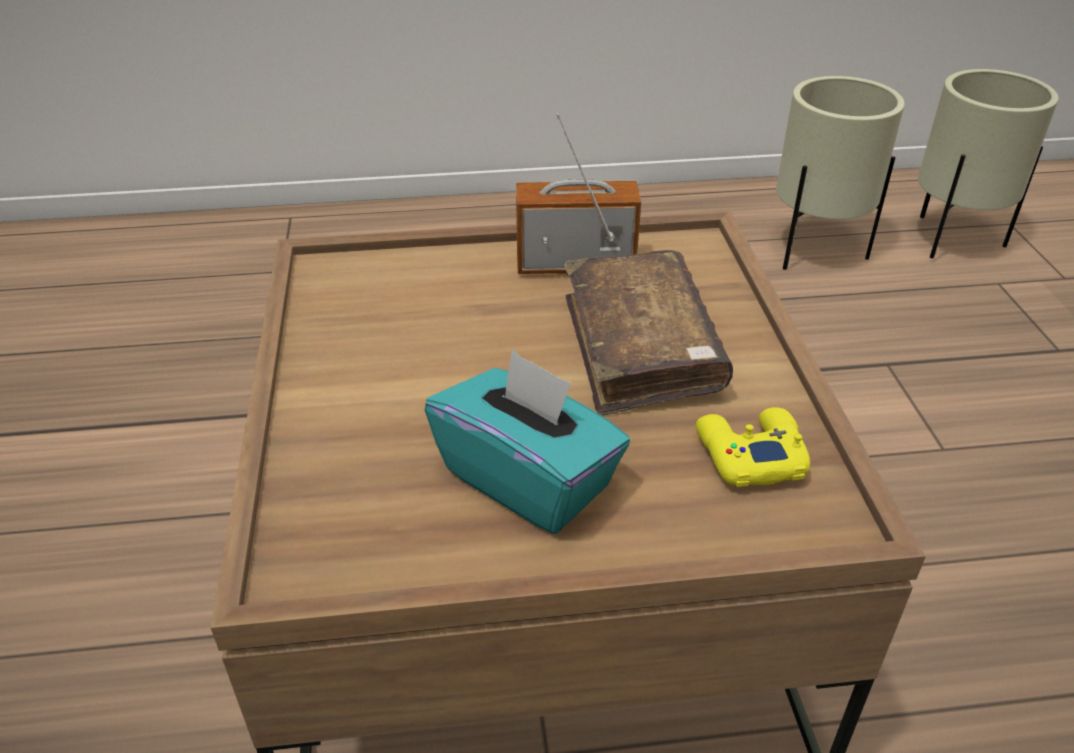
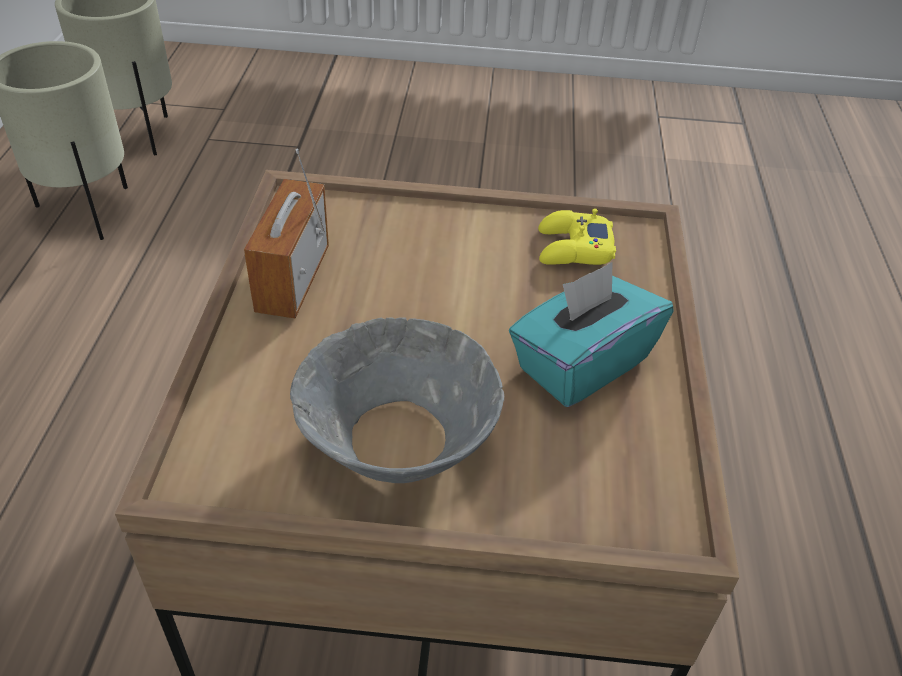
camera: 80 degrees left, 5 degrees up
brown book [564,250,733,415] -> none
none -> grey bowl [290,317,504,483]

